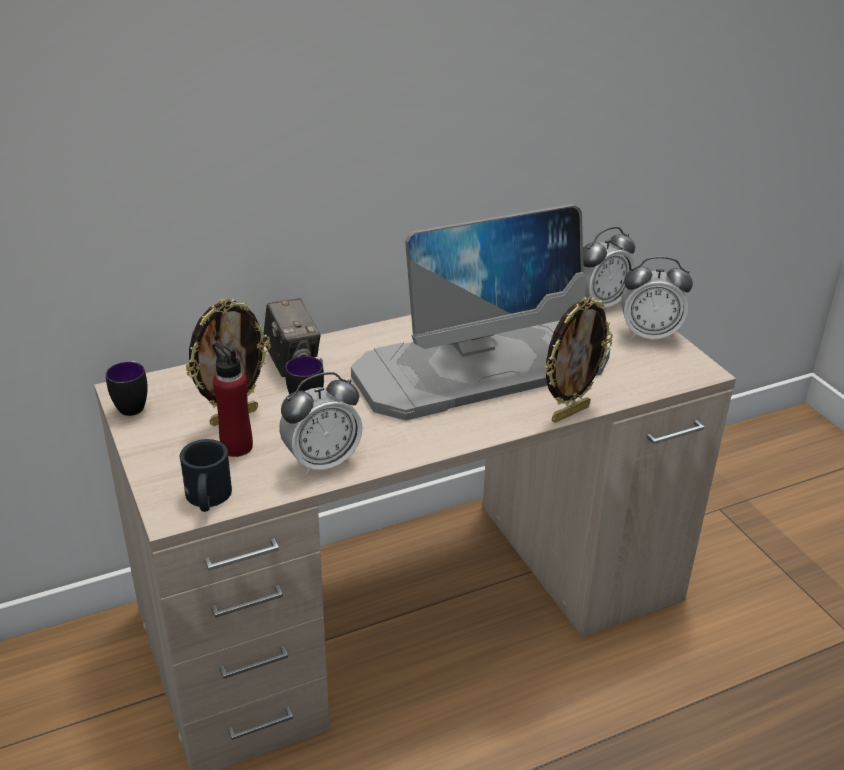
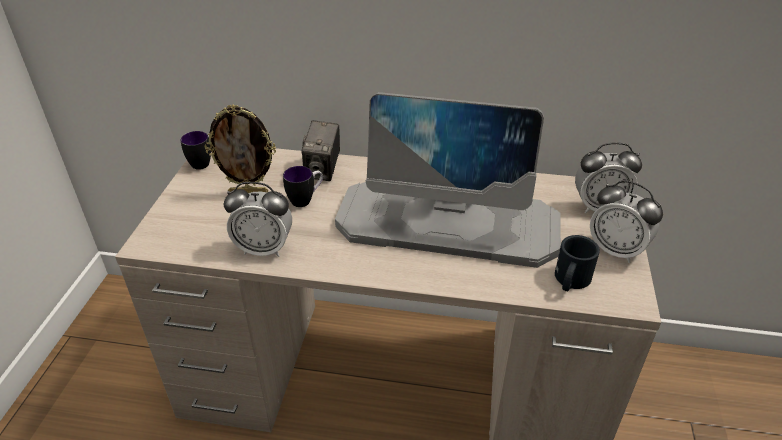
camera: 35 degrees right, 5 degrees up
black mug [180,439,232,512] -> black mug moved to [555,235,600,291]
red bottle [212,343,253,457] -> none
picture frame [545,296,613,423] -> none

